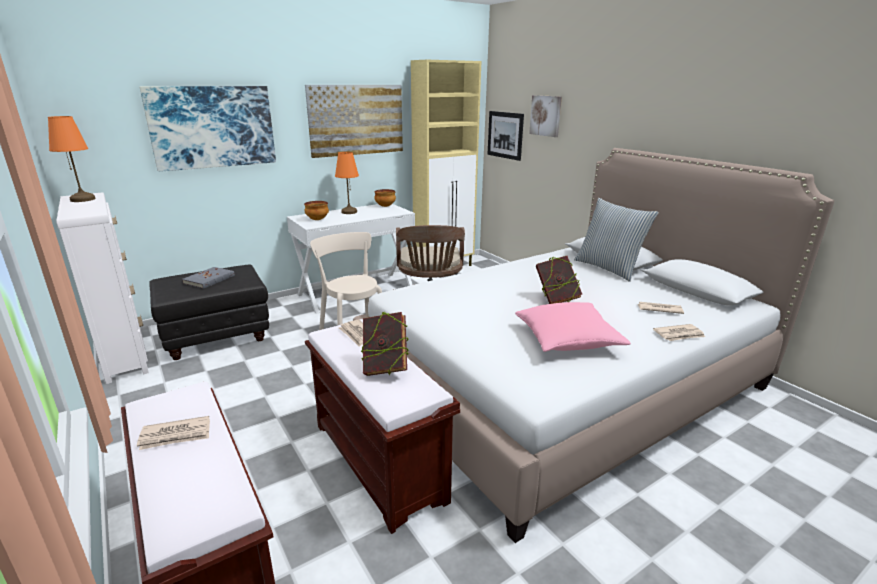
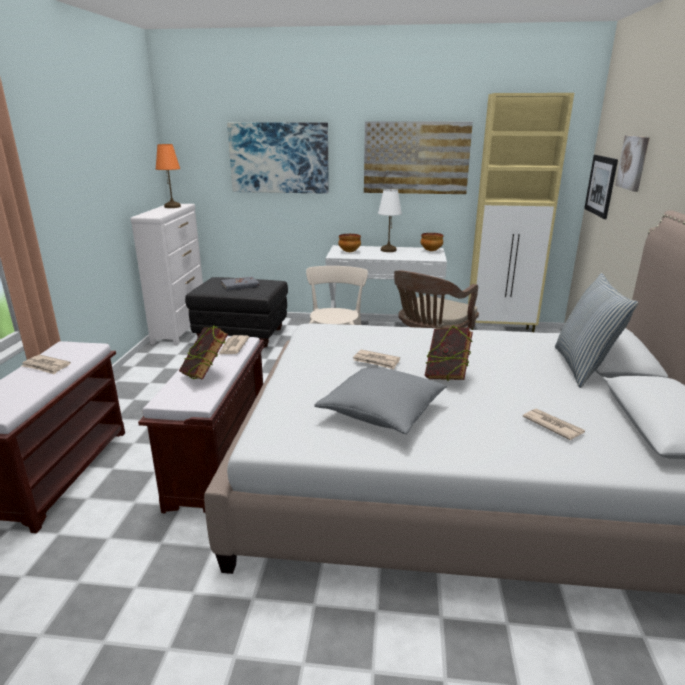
camera: 40 degrees right, 0 degrees up
orange table lamp [335,152,359,214] -> white table lamp [378,189,402,252]
pink pillow [515,302,631,352] -> grey pillow [314,368,448,434]
newspaper [653,324,705,341] -> newspaper moved to [353,350,400,369]

